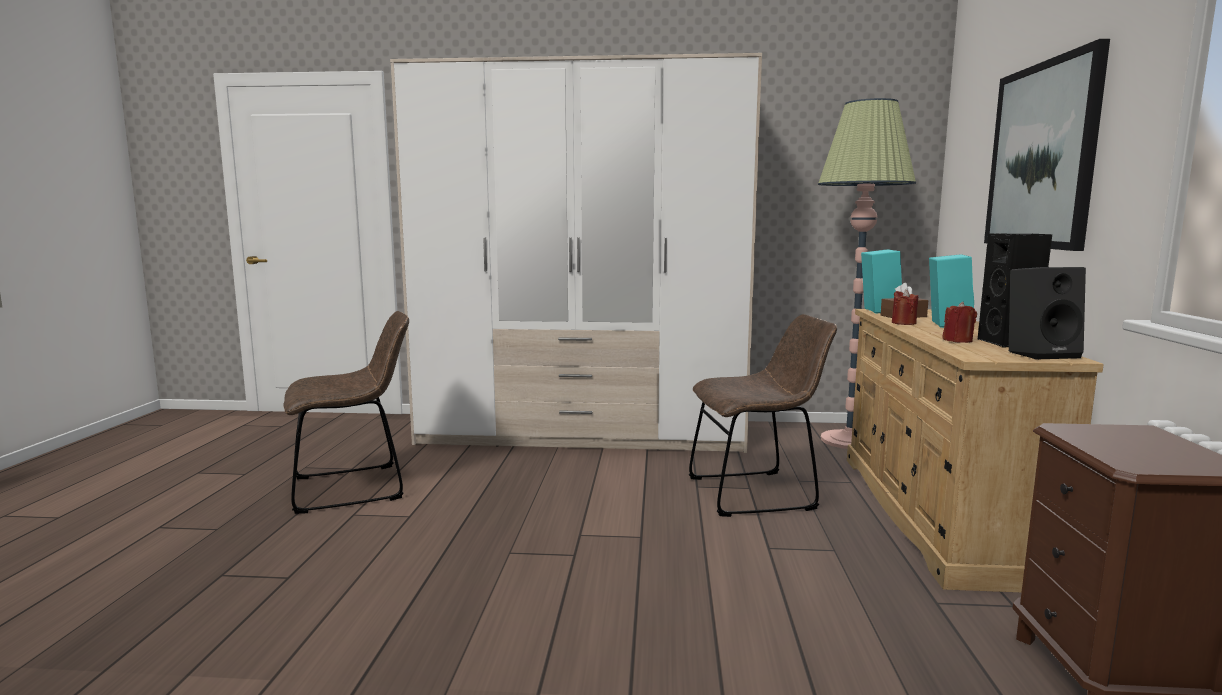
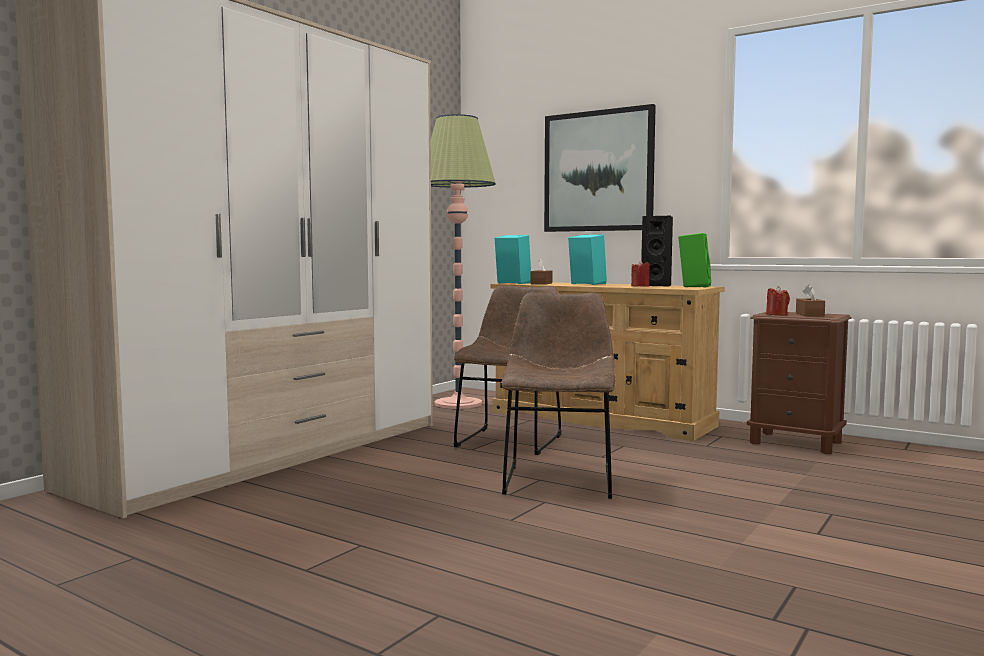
camera: 60 degrees left, 5 degrees down
brown chair [283,311,409,514] -> brown chair moved to [502,292,616,499]
red candle [892,289,918,325] -> red candle moved to [766,286,790,316]
black speaker [1009,267,1086,360] -> green speaker [678,233,711,287]
none -> brown tissue box [796,285,825,317]

